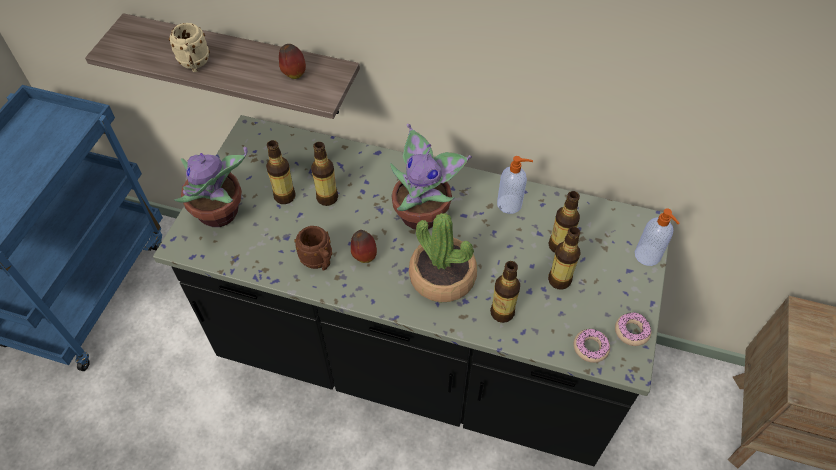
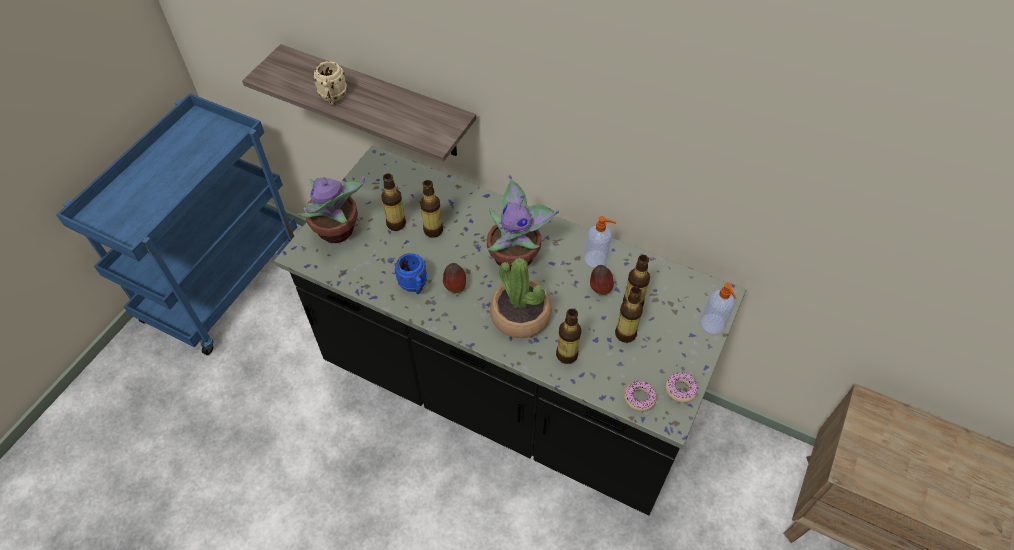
camera: 10 degrees right, 0 degrees up
apple [279,44,306,79] -> apple moved to [590,265,614,295]
brown mug [294,226,332,271] -> blue mug [395,253,427,294]

